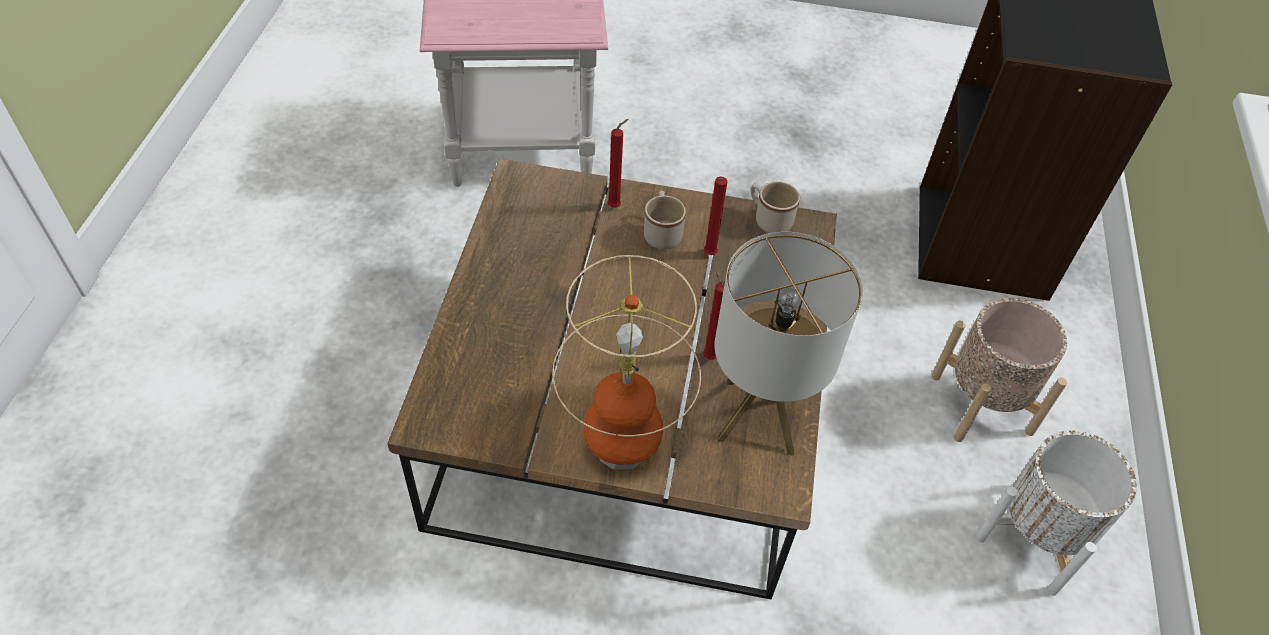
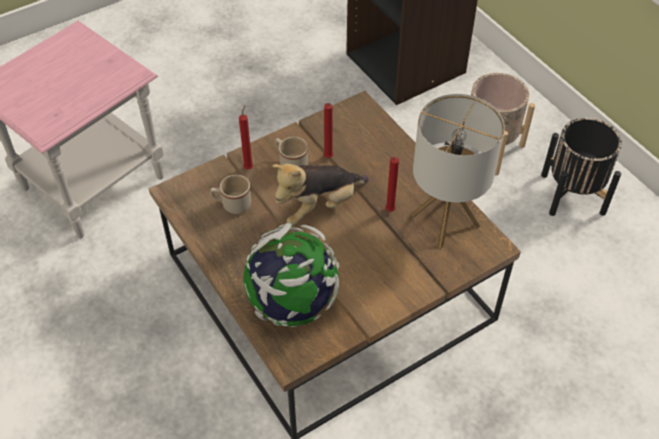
camera: 40 degrees left, 0 degrees up
table lamp [552,255,701,469] -> none
beige mug [751,181,800,233] -> beige mug moved to [210,175,251,214]
white planter [976,430,1137,596] -> black planter [541,118,622,216]
none -> globe [243,223,339,327]
none -> plush toy [272,164,369,225]

